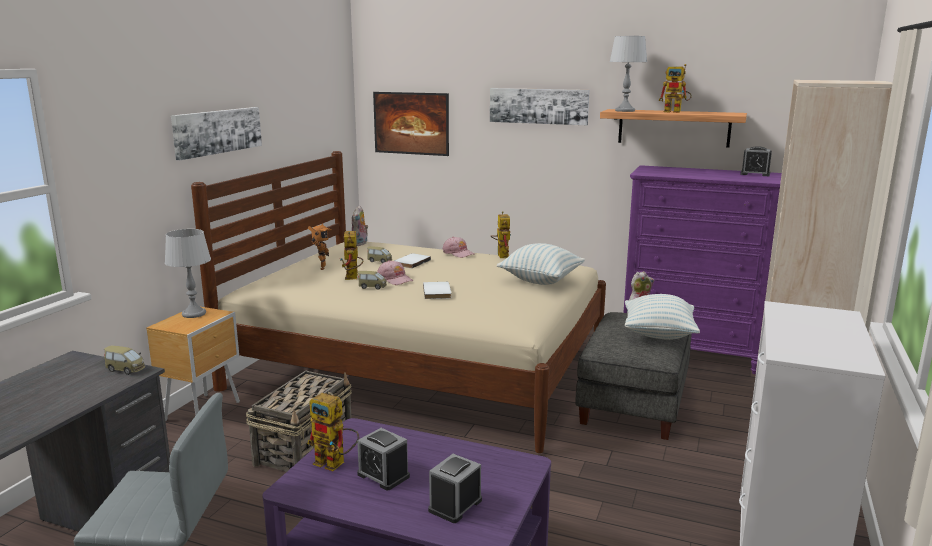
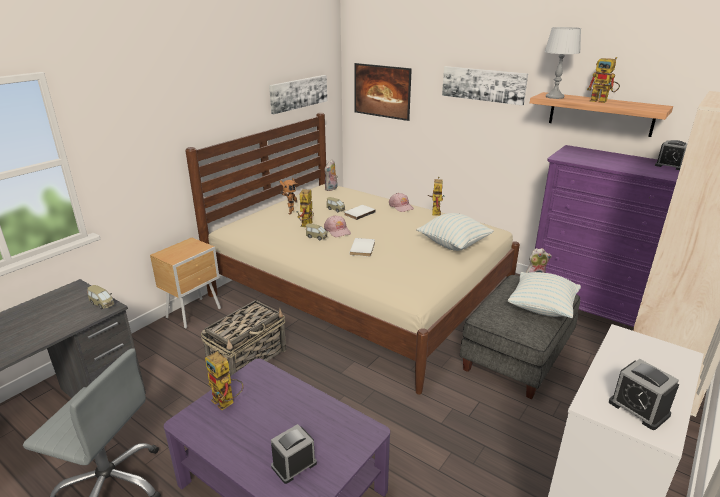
camera: 15 degrees right, 10 degrees up
grey table lamp [165,229,211,318] -> none
picture [171,107,262,160] -> picture moved to [269,75,327,114]
alarm clock [357,428,410,490] -> alarm clock moved to [609,359,679,430]

